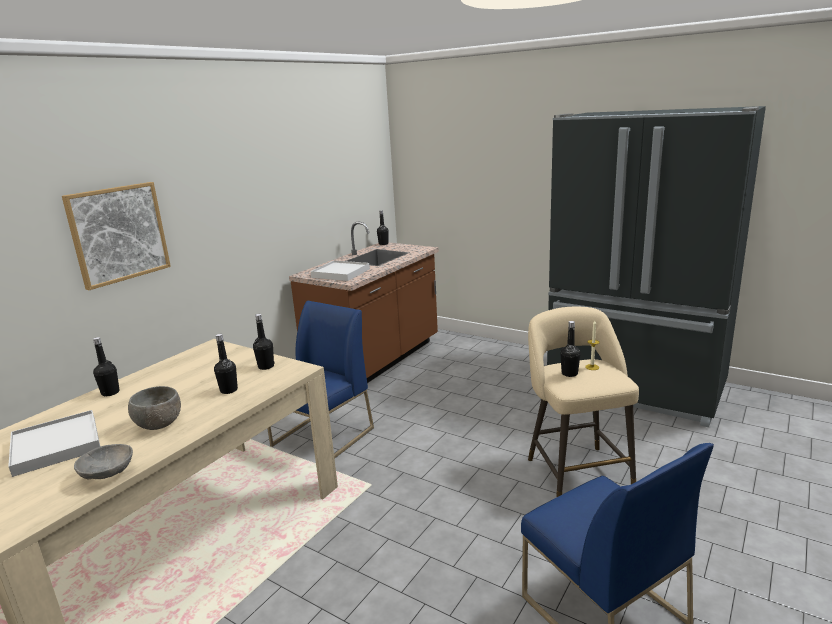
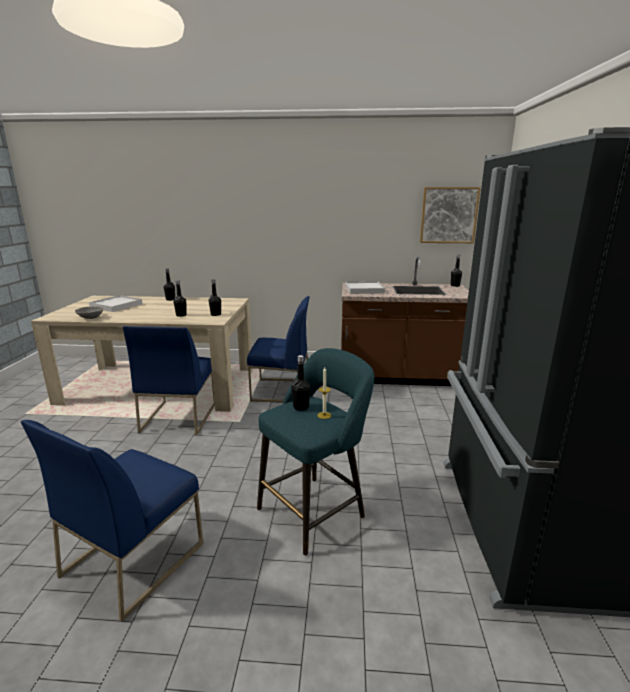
camera: 60 degrees right, 0 degrees up
picture [62,182,171,290] -> picture moved to [420,187,481,243]
grey bowl [128,386,181,430] -> none
beige stool [528,307,639,497] -> turquoise stool [257,348,374,556]
none -> blue chair [123,326,215,435]

